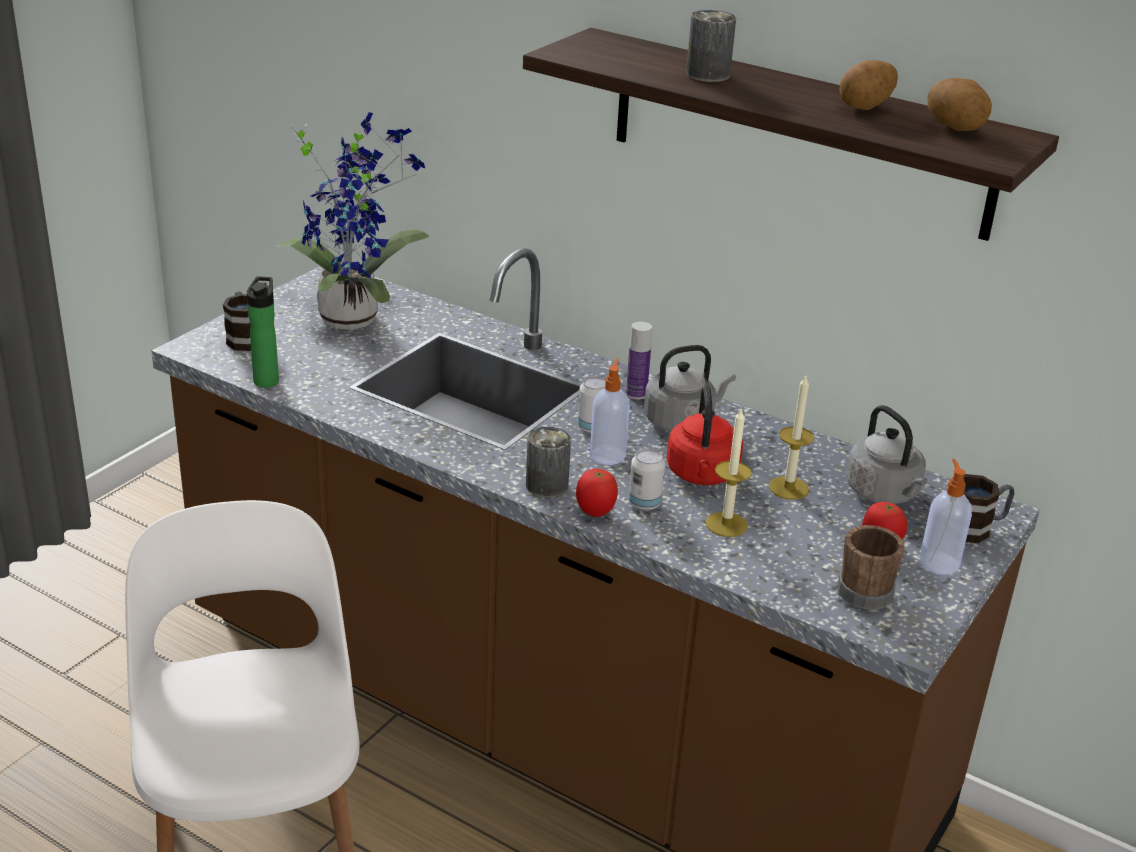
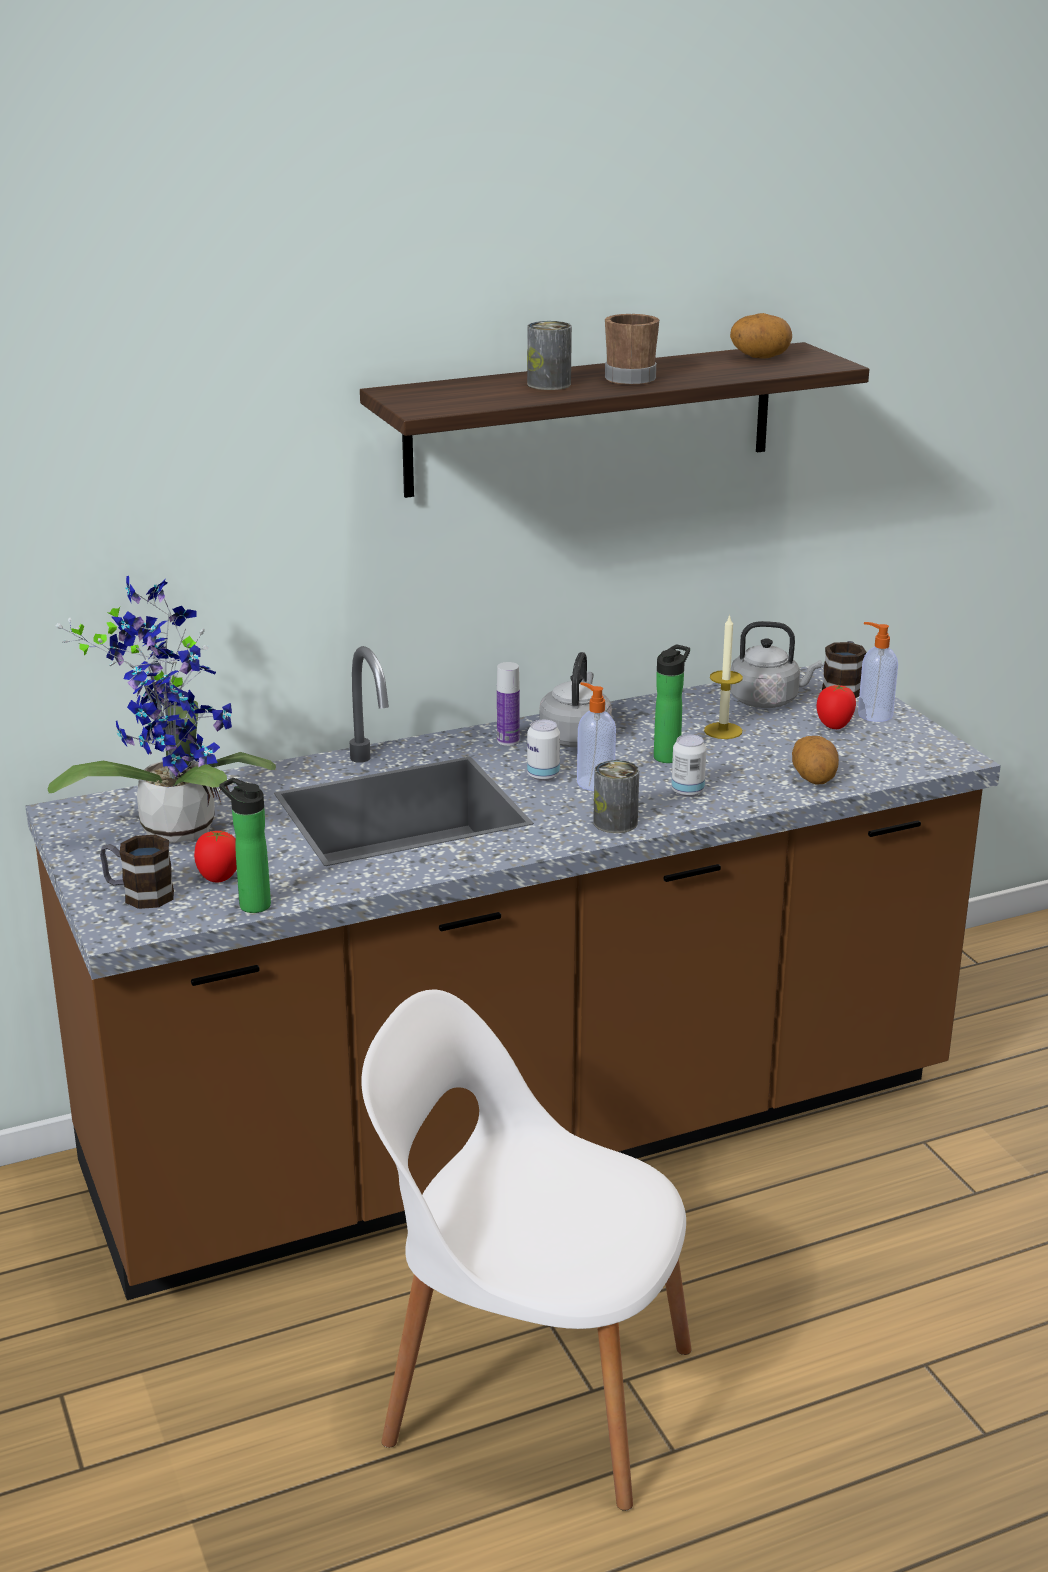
camera: 55 degrees left, 5 degrees down
tomato [576,469,618,517] -> tomato moved to [194,830,237,883]
red kettle [667,385,743,485] -> bottle [654,644,690,763]
candle [706,407,752,537] -> none
brown mug [837,525,905,610] -> brown mug moved to [605,314,659,385]
potato [840,60,898,110] -> potato moved to [792,736,839,785]

